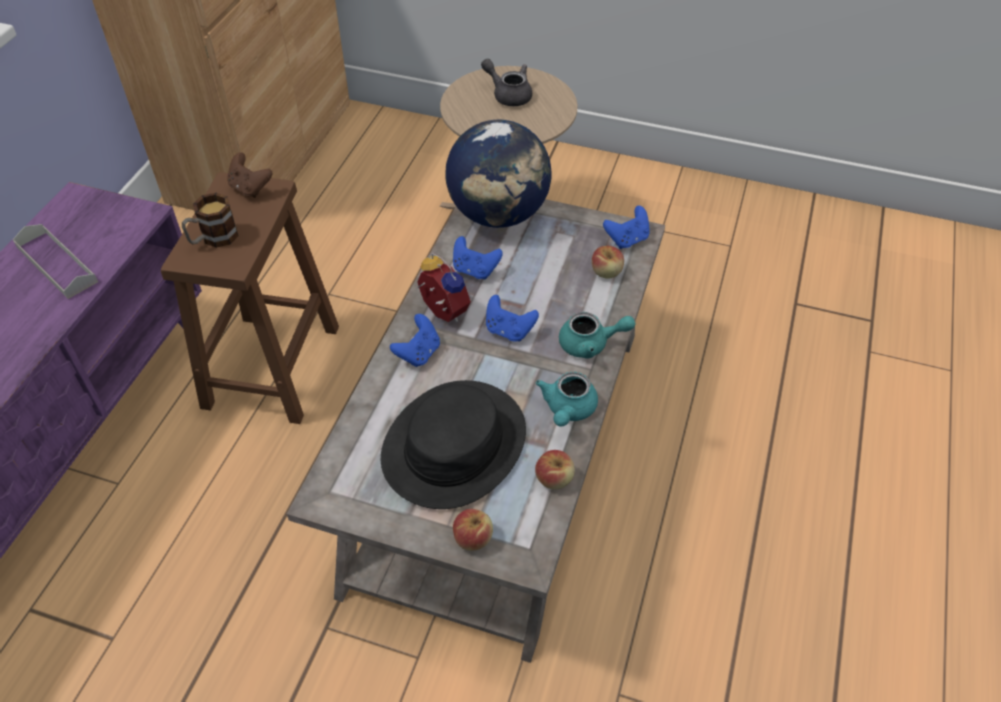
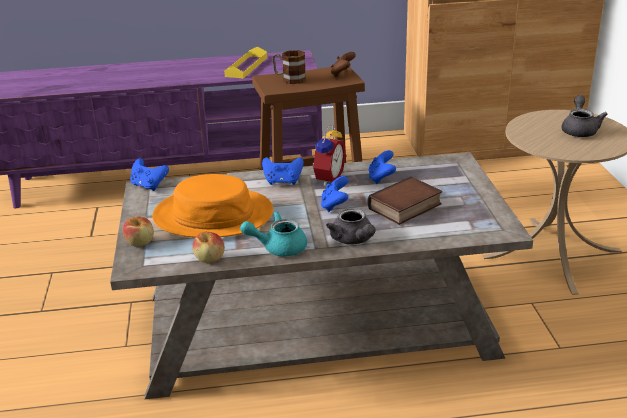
camera: 65 degrees right, 20 degrees down
grey tray [12,224,98,299] -> yellow tray [224,47,267,79]
black hat [381,380,526,509] -> orange hat [152,174,273,238]
globe [446,120,552,228] -> none
turquoise teapot [559,312,635,359] -> grey teapot [326,208,375,245]
apple [592,246,624,279] -> none
blue game controller [603,206,650,249] -> blue game controller moved to [130,158,169,191]
none -> book [368,177,442,225]

